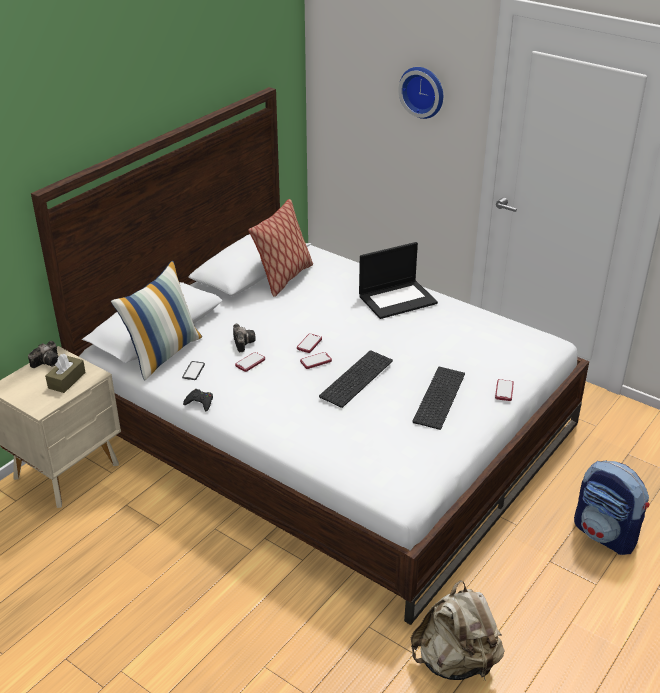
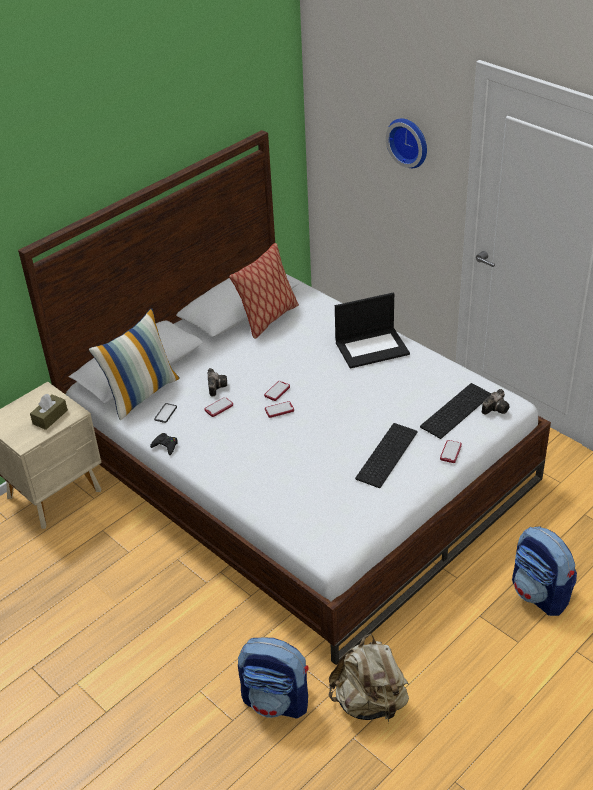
camera: 10 degrees right, 5 degrees up
camera [28,341,59,368] -> camera moved to [482,389,509,415]
keyboard [319,350,393,408] -> keyboard moved to [420,383,491,439]
none -> backpack [238,637,309,719]

